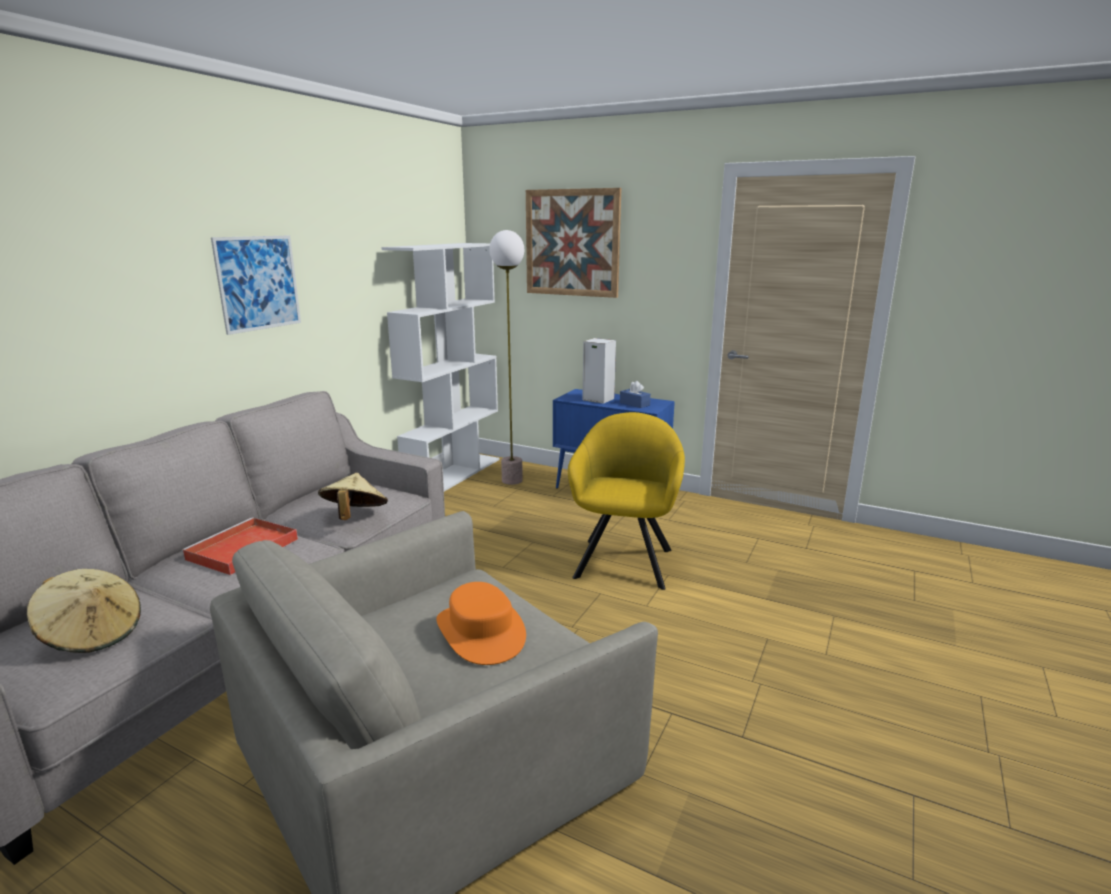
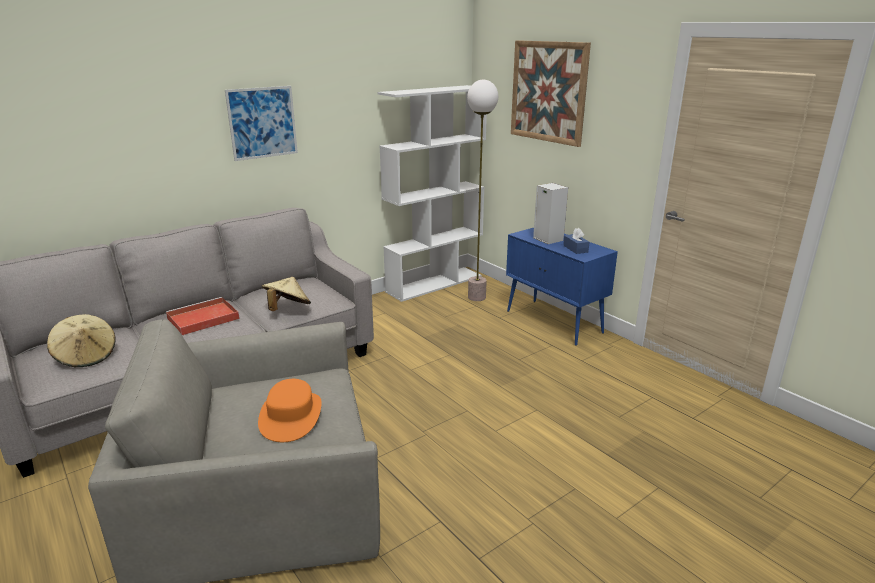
camera: 25 degrees right, 5 degrees up
yellow armchair [568,412,685,590] -> none

